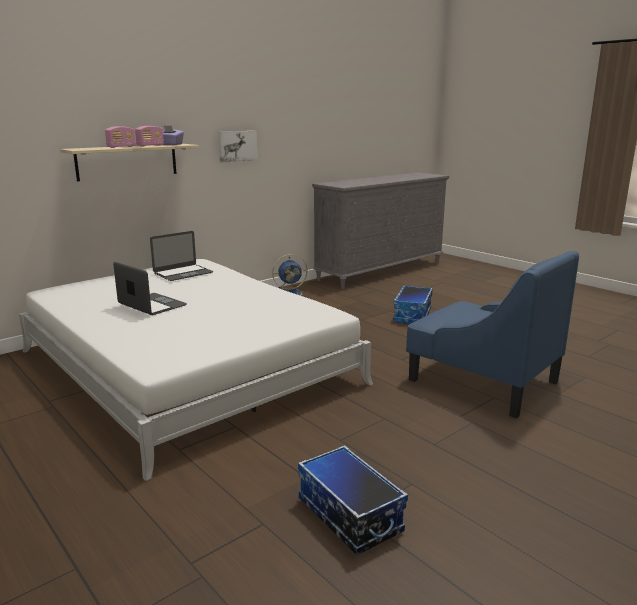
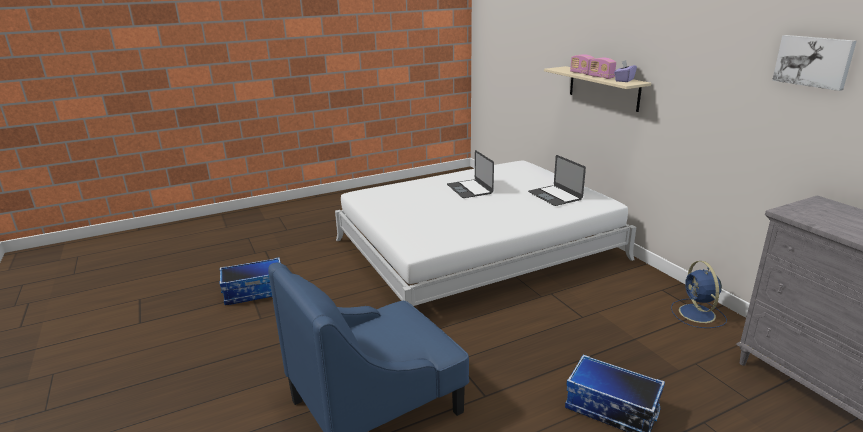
camera: 105 degrees right, 5 degrees up
laptop [113,262,187,315] -> laptop turned 105 degrees clockwise [447,150,494,198]
picture [218,131,258,163] -> picture moved to [772,35,857,91]

